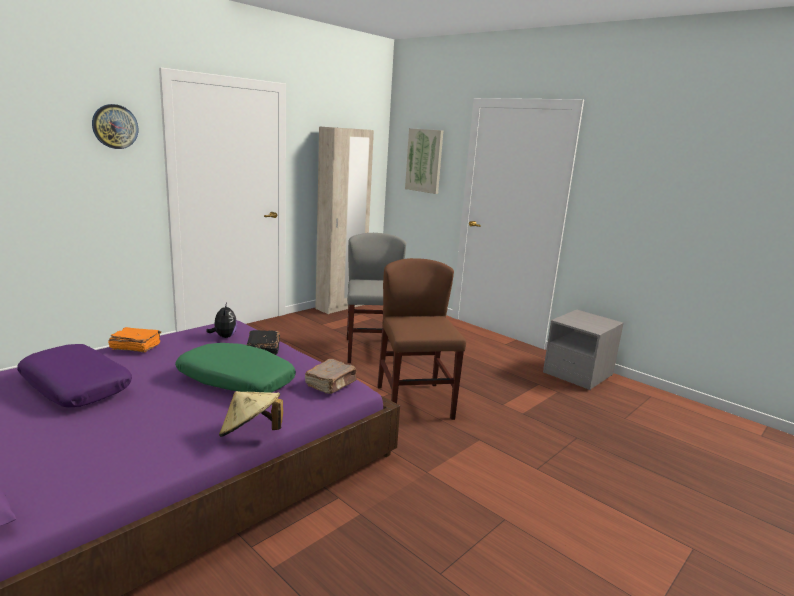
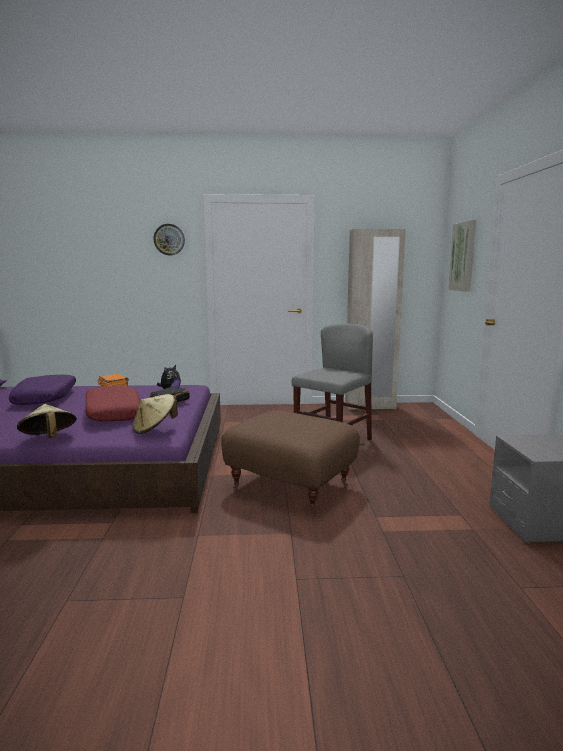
camera: 45 degrees right, 5 degrees down
green pillow [175,343,296,393] -> red pillow [85,386,140,421]
brown book [305,359,356,394] -> beige hat [132,394,178,434]
brown chair [377,258,466,420] -> brown ottoman [221,410,360,513]

